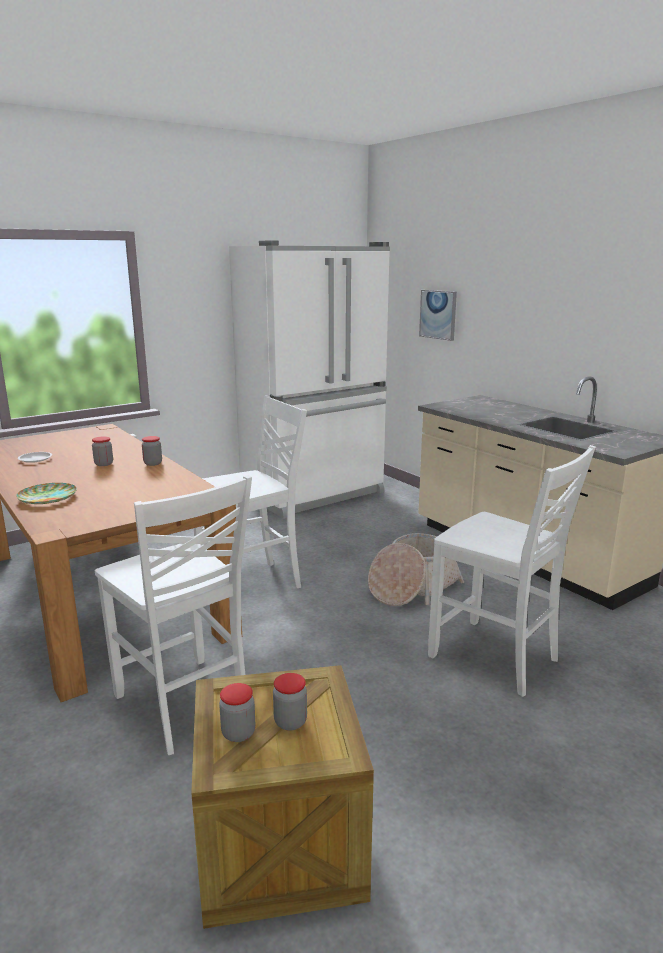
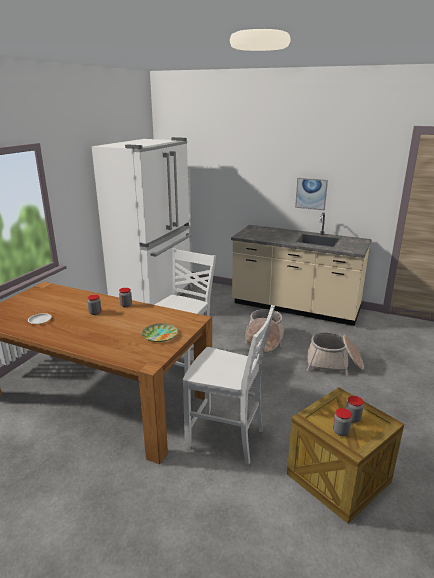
camera: 30 degrees left, 5 degrees up
plate [16,483,77,504] -> plate moved to [142,323,178,342]
picture [419,290,457,341] -> picture moved to [295,178,328,210]
white chair [428,445,596,697] -> basket [307,332,364,376]

